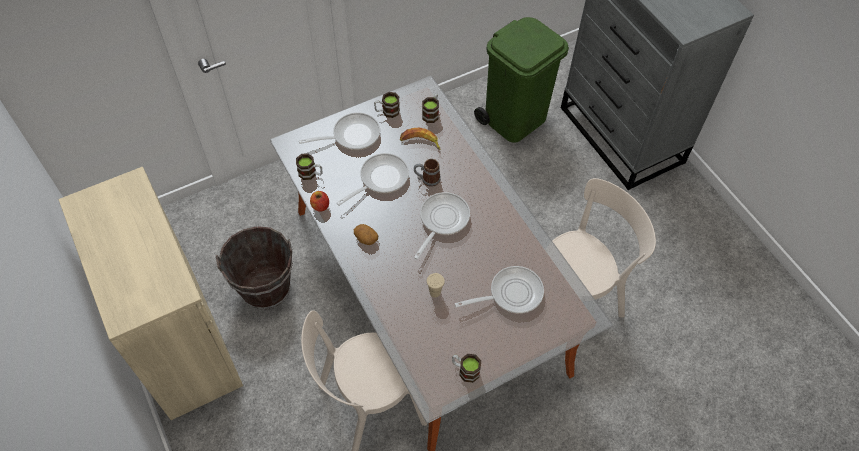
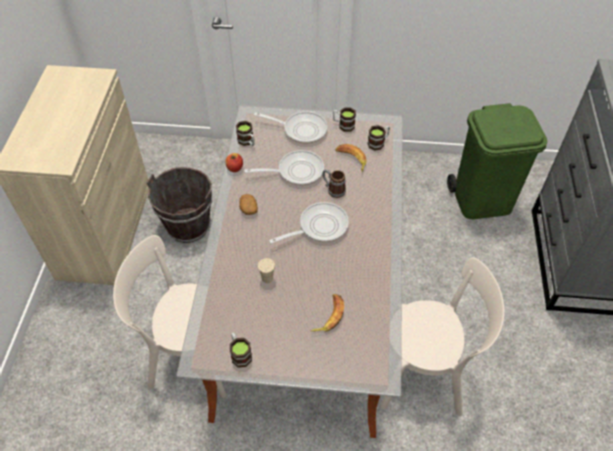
camera: 35 degrees right, 5 degrees down
frying pan [455,266,544,314] -> banana [311,294,344,332]

